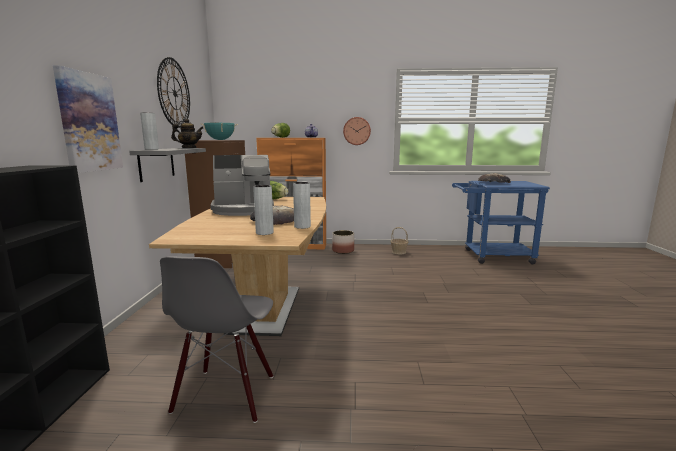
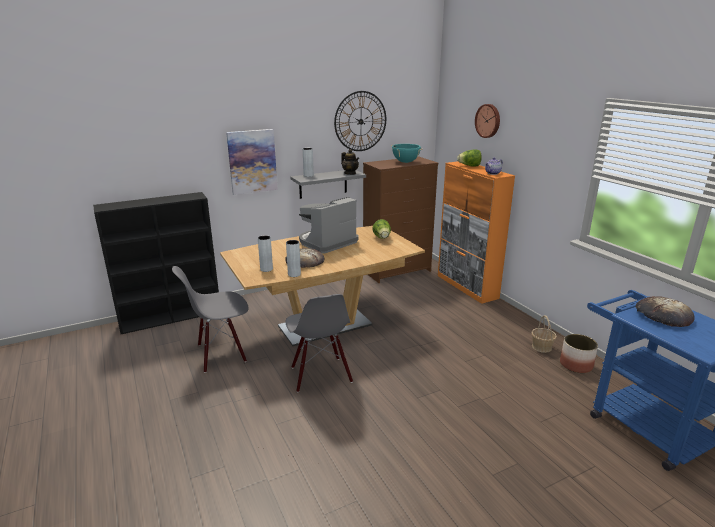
camera: 60 degrees right, 10 degrees up
coffee machine [210,155,274,216] -> coffee machine turned 90 degrees clockwise [299,197,358,253]
planter [332,230,354,254] -> planter moved to [560,334,598,373]
wall clock [343,117,371,145] -> wall clock moved to [475,104,500,138]
none -> grey chair [285,294,353,393]

